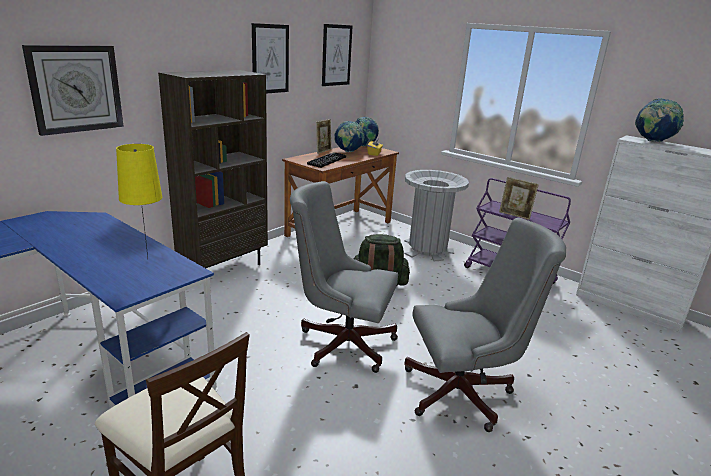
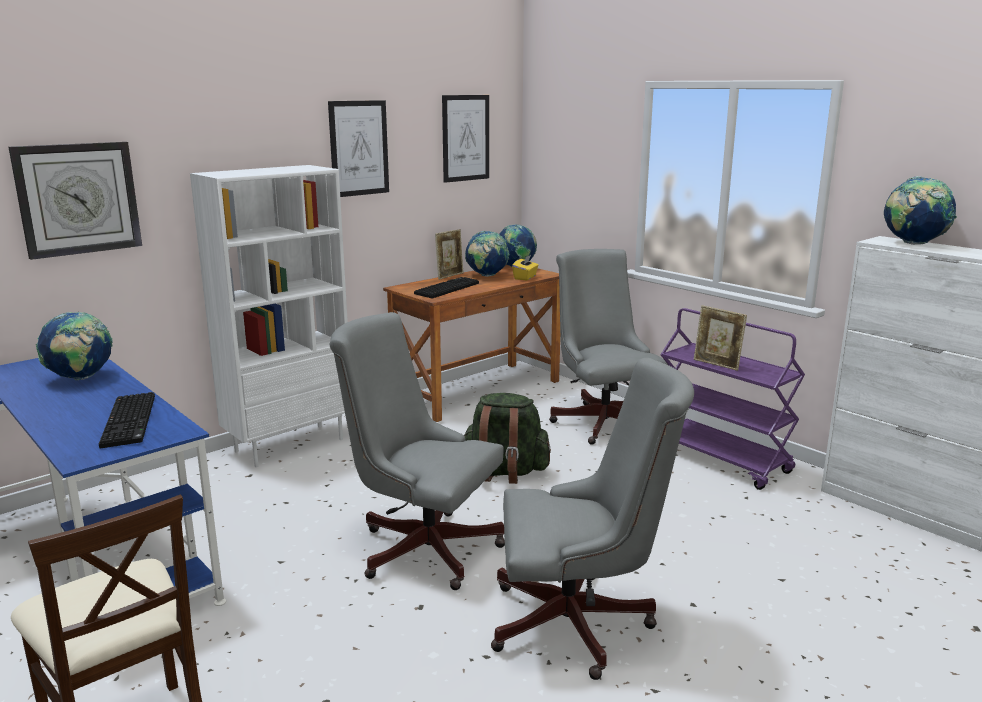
camera: 10 degrees right, 5 degrees down
yellow table lamp [116,144,162,257] -> keyboard [99,392,155,449]
brown bookcase [158,70,268,268] -> white bookcase [190,165,348,467]
grey trash can [404,170,469,261] -> grey office chair [549,249,668,445]
none -> globe [36,312,113,380]

